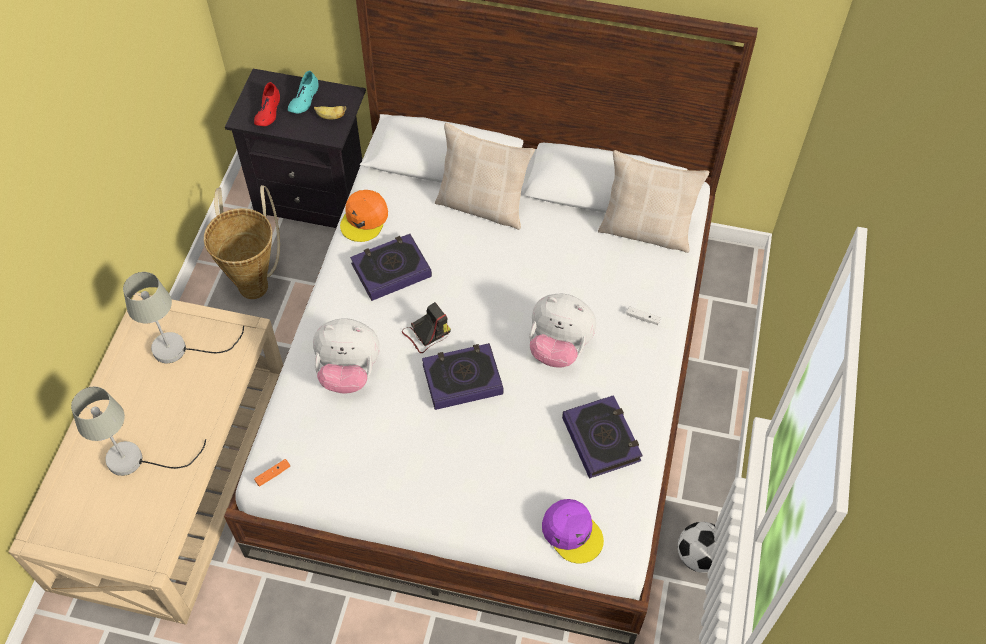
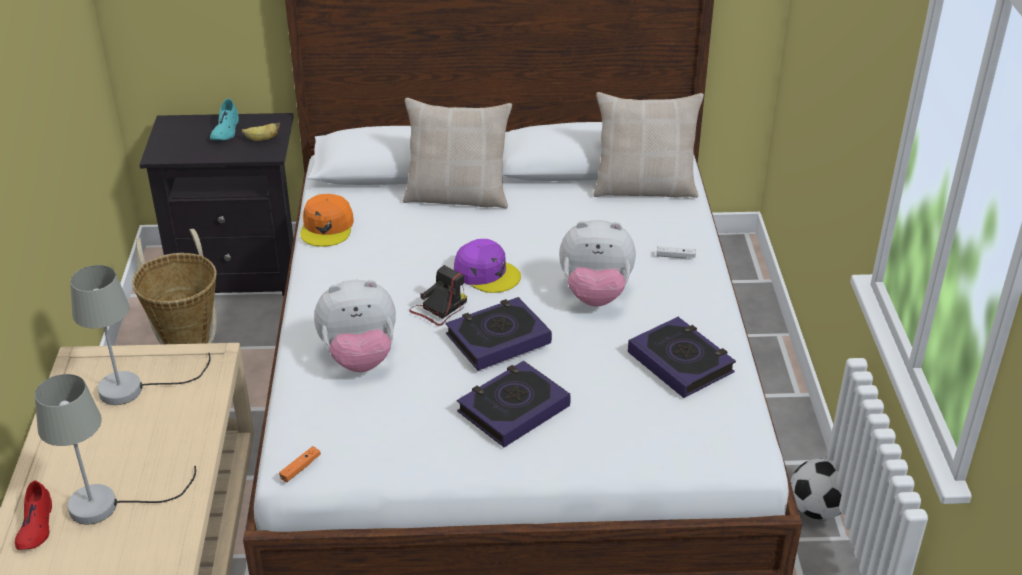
camera: 15 degrees left, 20 degrees down
red shoe [254,82,280,126] -> red shoe moved to [15,480,52,550]
book [350,234,432,301] -> book moved to [457,361,571,447]
purple cap [542,499,604,564] -> purple cap moved to [454,239,521,293]

